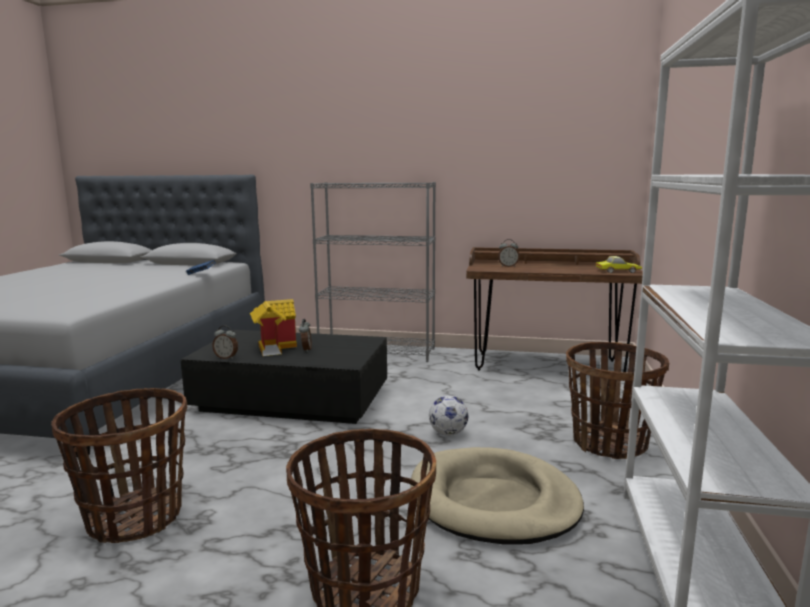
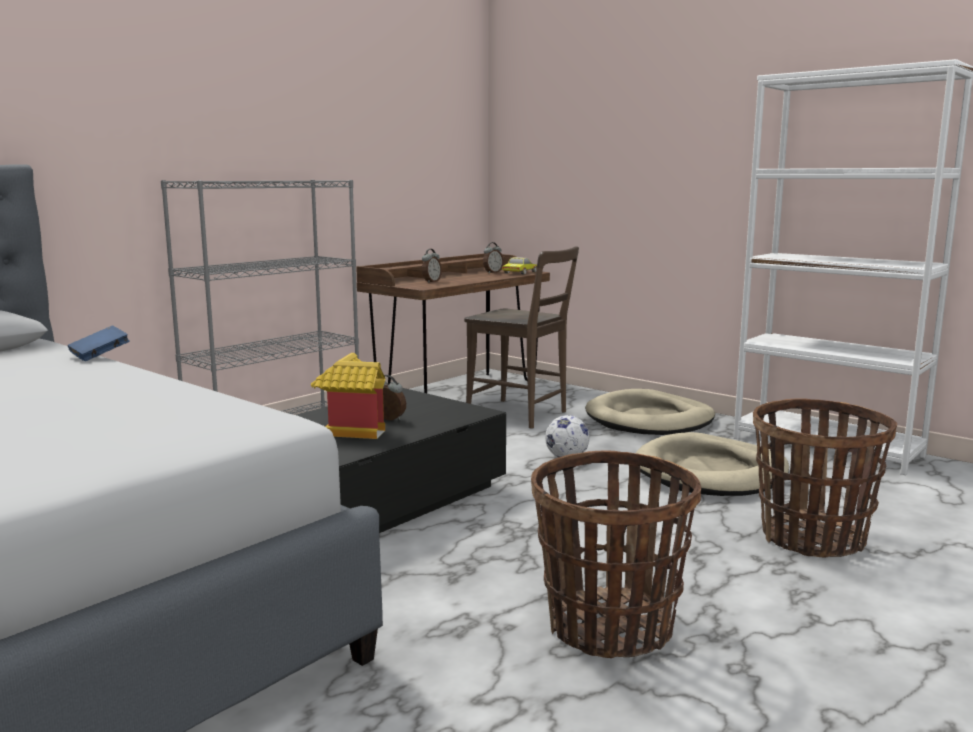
camera: 60 degrees left, 0 degrees up
alarm clock [212,325,238,359] -> alarm clock moved to [483,242,504,273]
basket [566,342,669,459] -> beige dog bed [585,389,715,435]
none -> brown chair [464,246,579,429]

